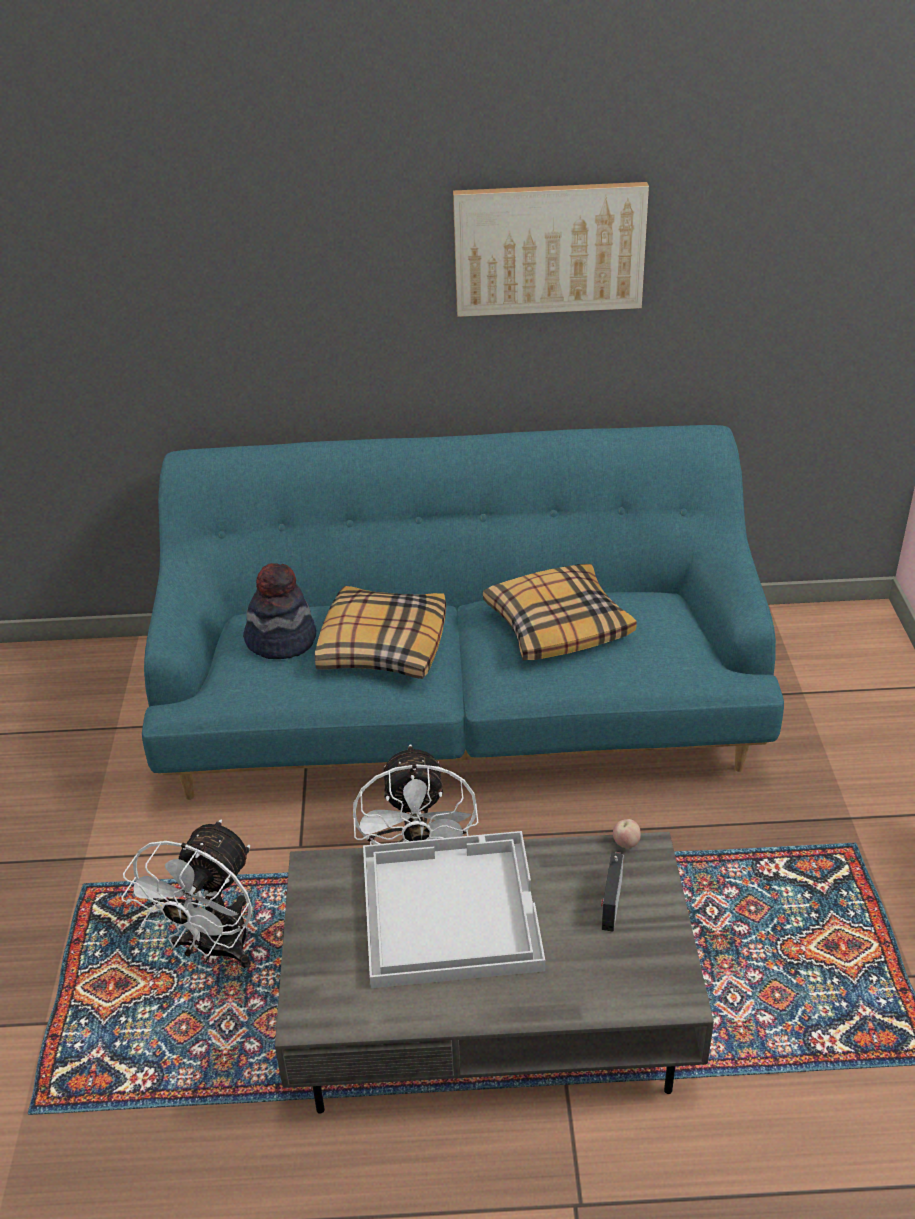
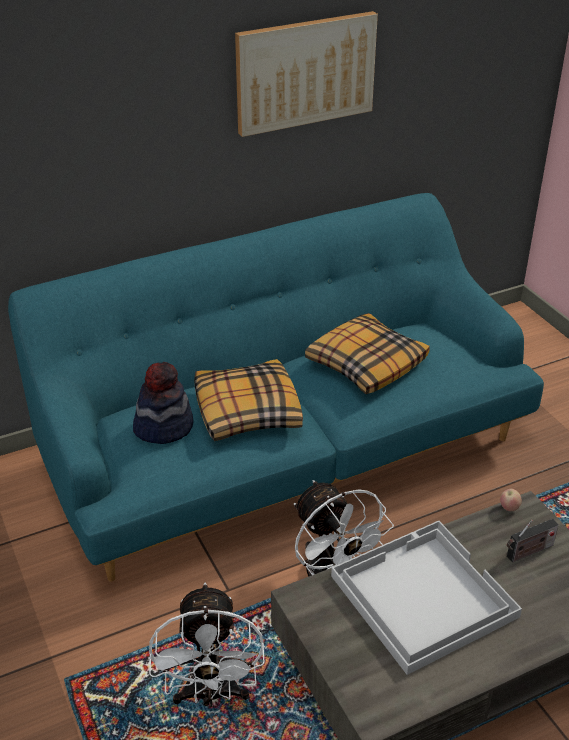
camera: 25 degrees left, 0 degrees up
radio [601,852,624,932] -> radio turned 105 degrees counterclockwise [507,519,559,562]

